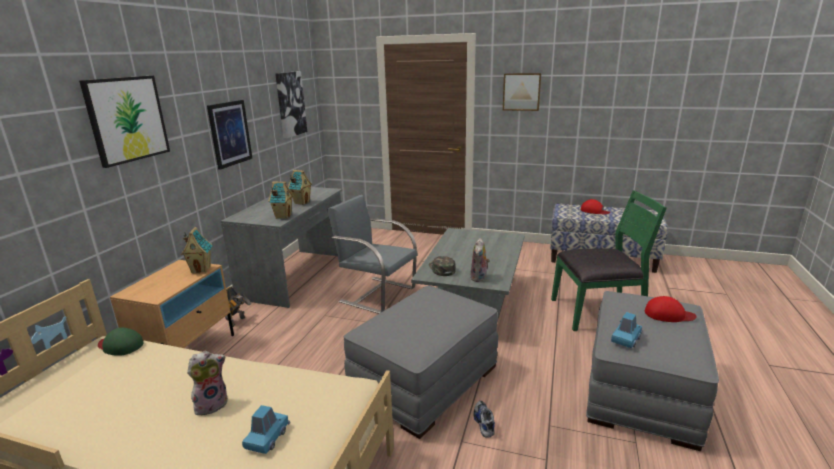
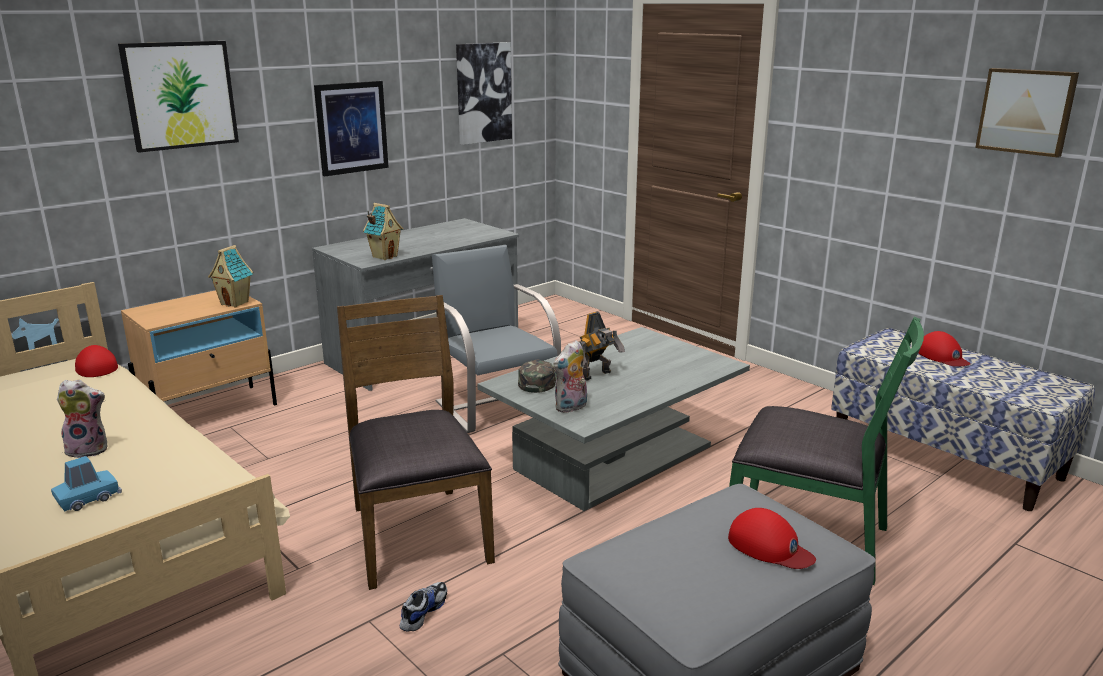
camera: 30 degrees right, 0 degrees up
green cap [98,327,143,356] -> red cap [75,345,118,377]
toy robot [225,287,251,327] -> toy robot moved to [578,312,625,381]
toy house [288,170,312,205] -> none
grey ottoman [344,286,498,439] -> brown chair [337,295,495,590]
picture [503,73,541,111] -> picture moved to [975,68,1079,157]
blue toy car [611,312,642,348] -> none

